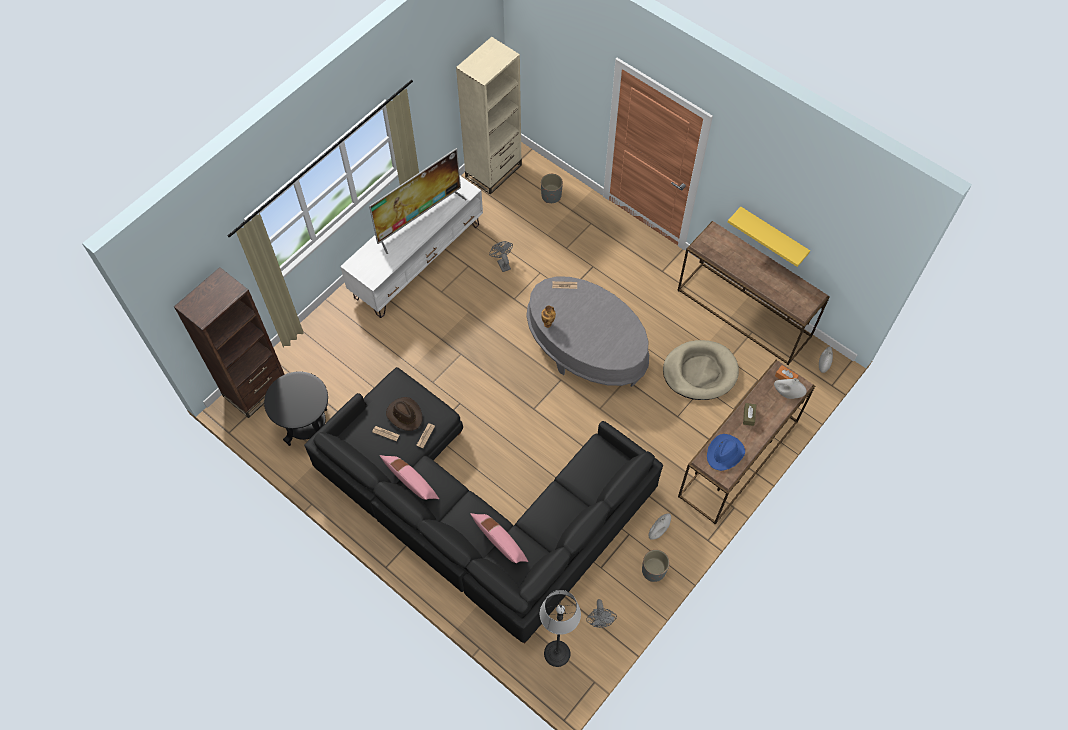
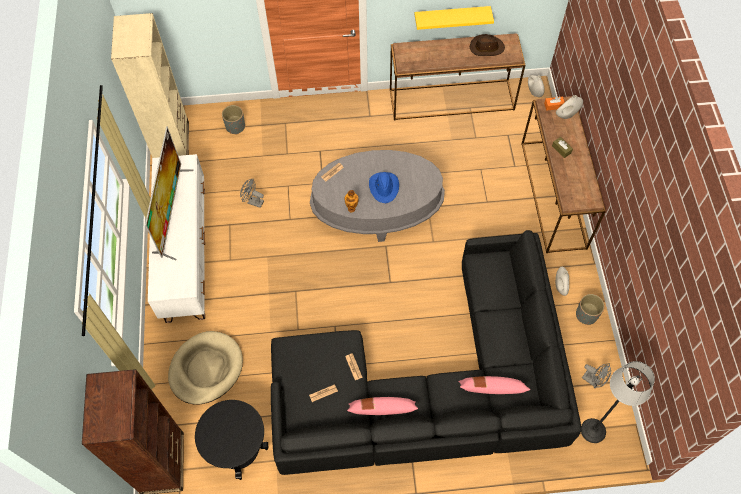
camera: 45 degrees left, 0 degrees up
brown hat [386,397,423,431] -> brown hat moved to [470,34,505,56]
beige dog bed [663,340,739,400] -> beige dog bed moved to [168,331,243,405]
blue hat [707,434,745,471] -> blue hat moved to [369,172,399,203]

